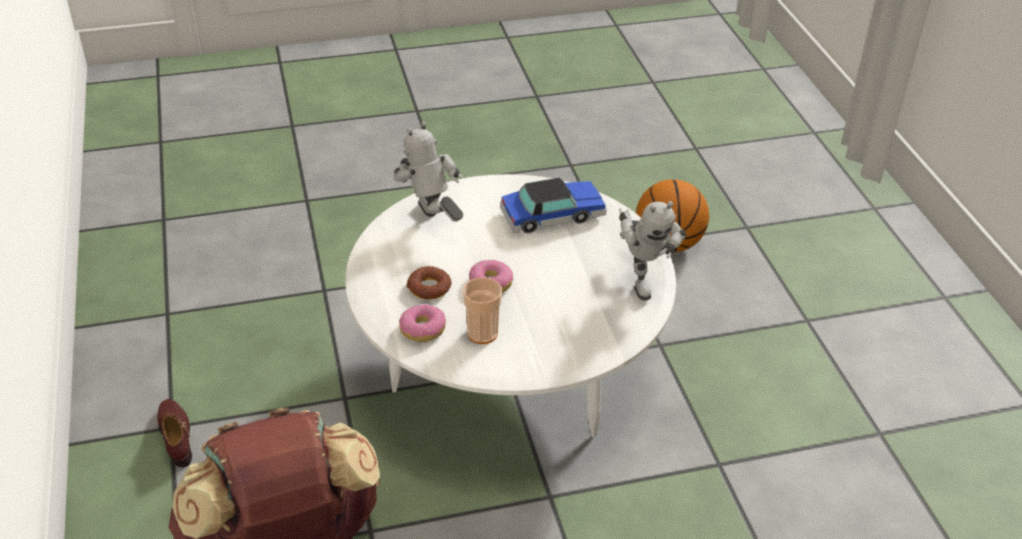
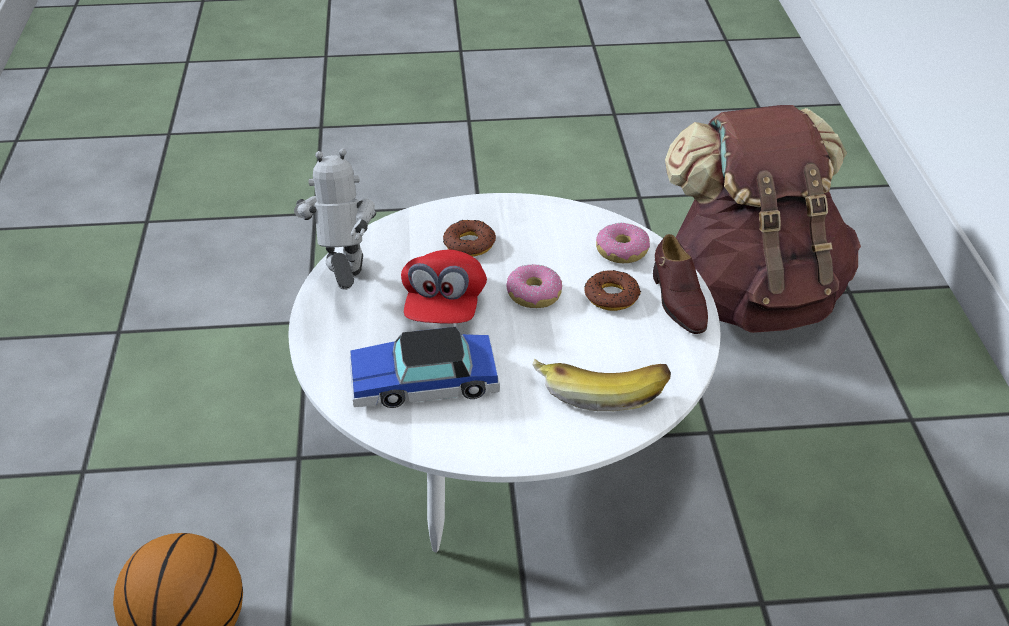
camera: 170 degrees left, 0 degrees up
brown shoe [157,399,192,467] -> brown shoe moved to [653,234,708,334]
toy robot [394,122,463,222] -> banana [532,359,671,411]
cup [463,277,502,344] -> none
none -> red cap [401,250,487,324]
none -> donut [443,220,496,257]

